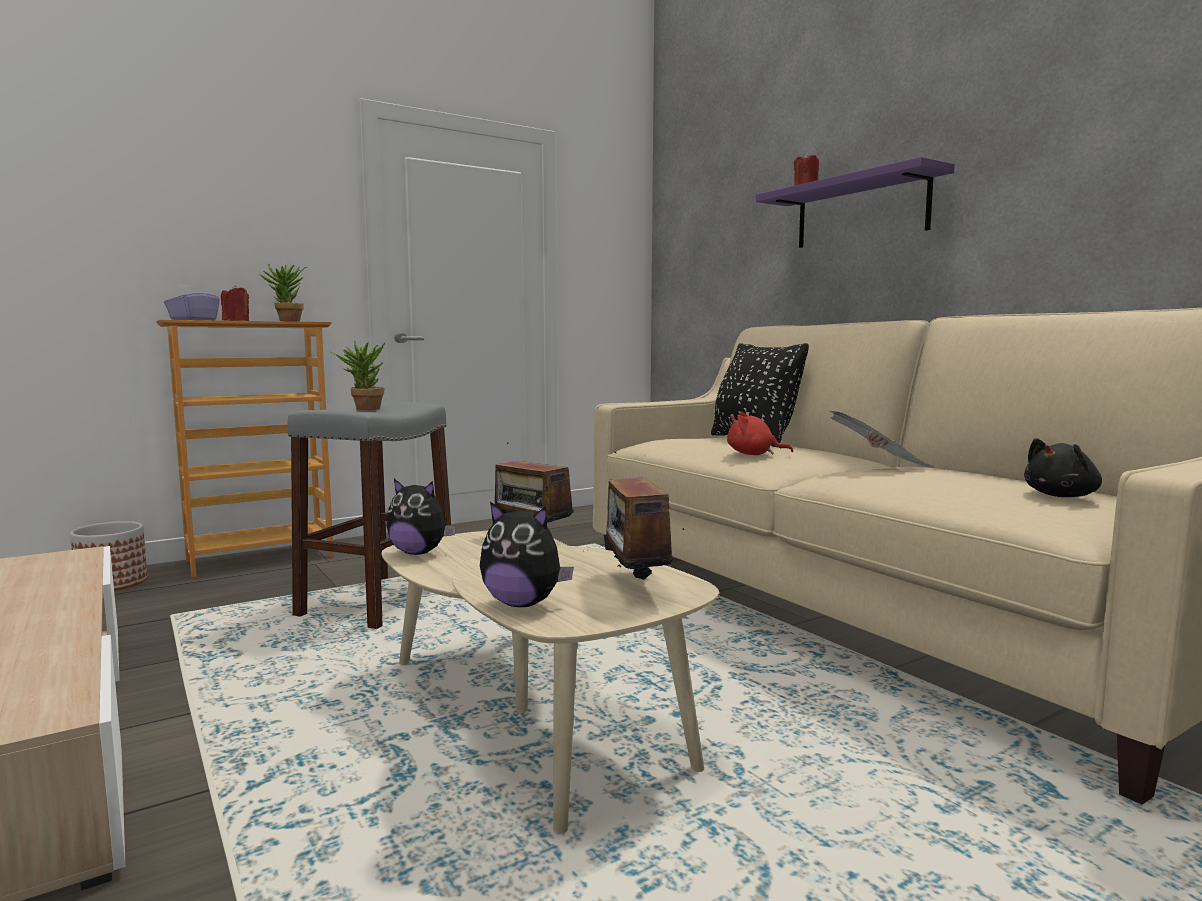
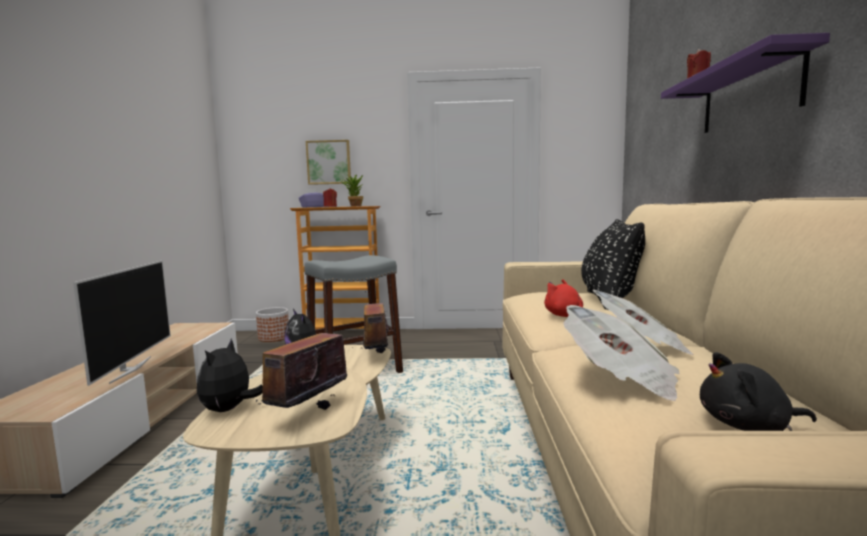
camera: 35 degrees right, 0 degrees up
potted plant [331,341,385,410] -> none
plush toy [480,502,574,607] -> plush toy turned 45 degrees clockwise [197,339,263,412]
none -> television [73,261,171,386]
none -> picture [306,140,351,185]
none -> newspaper [563,305,680,401]

